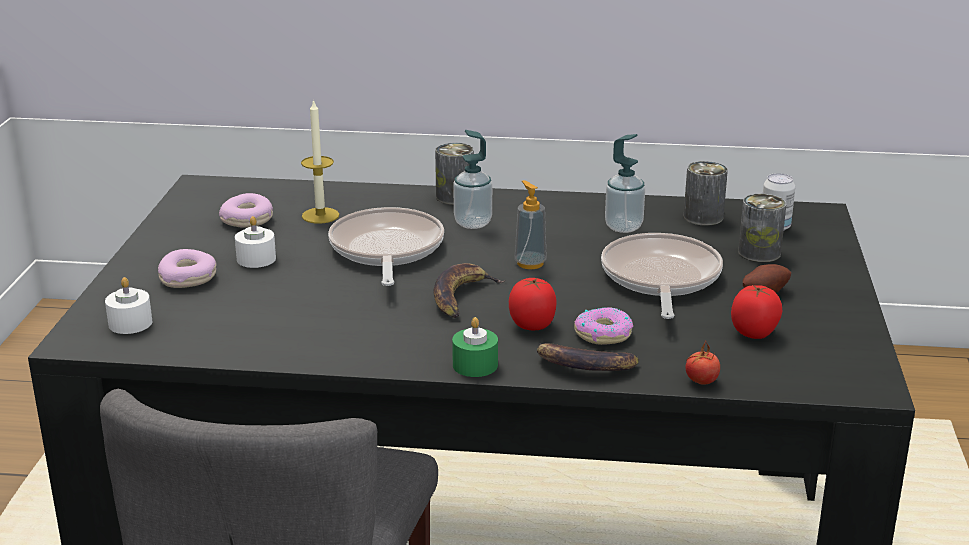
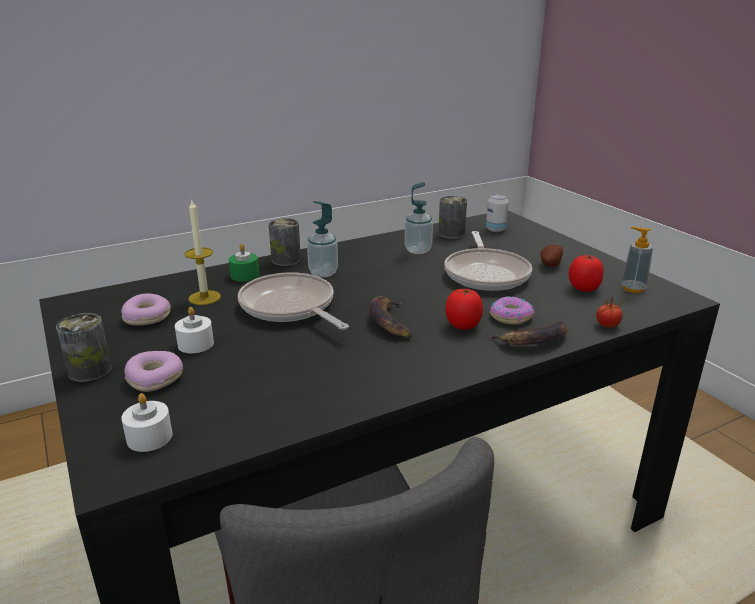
camera: 35 degrees left, 0 degrees up
green candle [452,317,498,377] -> green candle moved to [229,244,259,282]
soap dispenser [514,180,547,269] -> soap dispenser moved to [621,227,653,293]
frying pan [601,233,723,319] -> frying pan turned 150 degrees counterclockwise [444,231,532,291]
can [738,194,786,262] -> can moved to [56,313,112,382]

